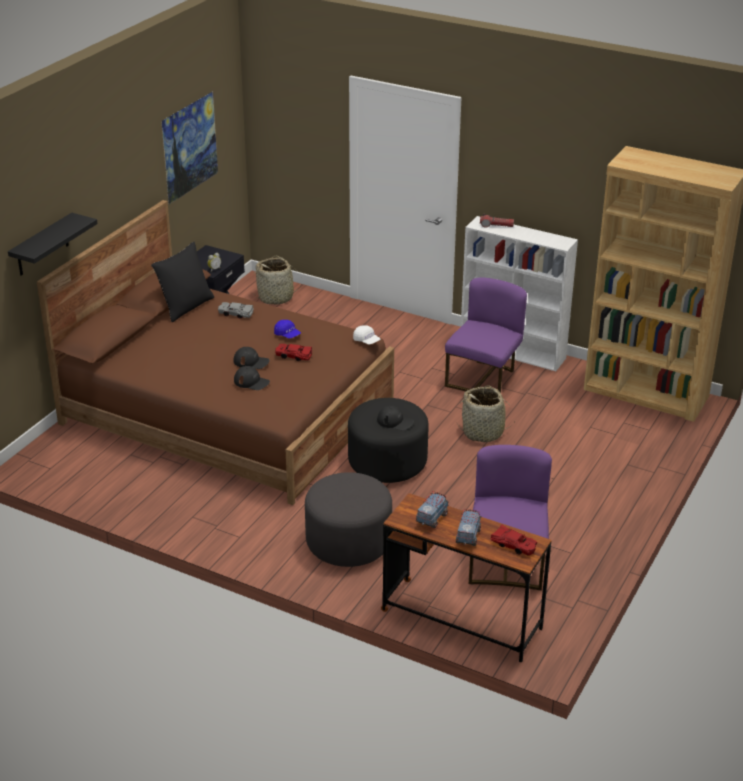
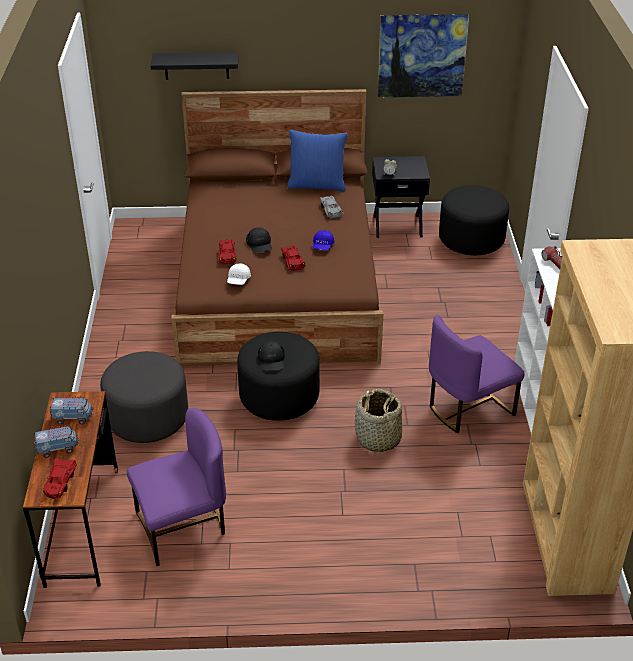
camera: 60 degrees right, 5 degrees up
black pillow [151,241,214,322] -> blue pillow [287,130,347,192]
black cap [234,366,270,390] -> red toy car [218,239,237,264]
basket [253,256,300,305] -> black ottoman [439,185,509,255]
white cap [353,325,380,344] -> white cap moved to [227,263,251,285]
purple chair [445,277,527,393] -> purple chair turned 150 degrees clockwise [429,315,525,433]

